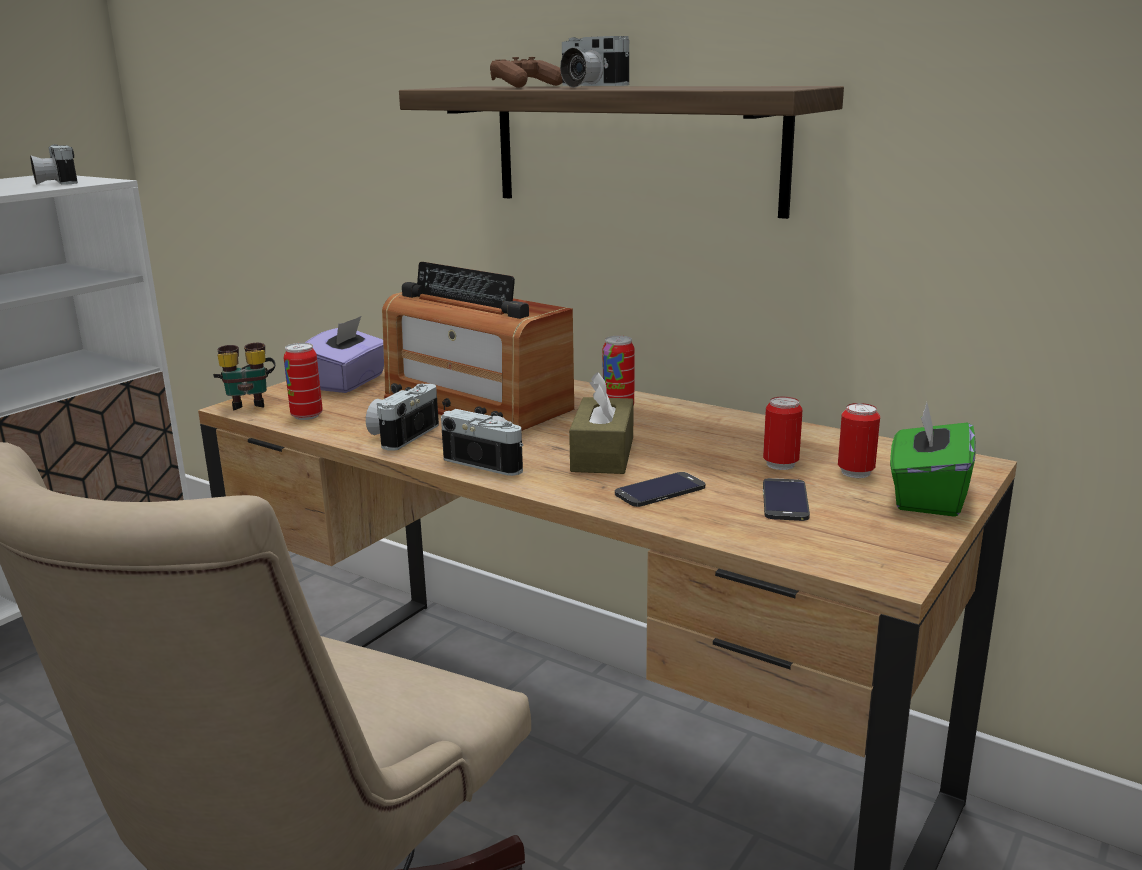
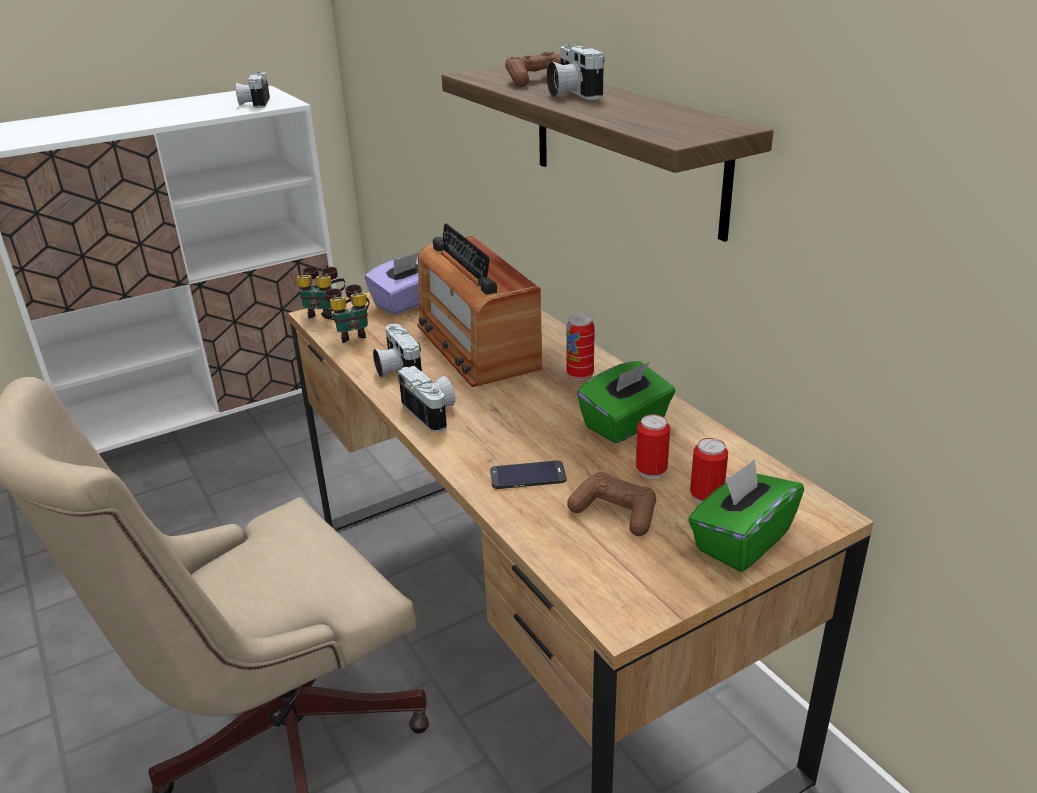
camera: 25 degrees right, 10 degrees up
can [283,343,323,420] -> binoculars [321,285,370,343]
camera [366,384,439,451] -> camera turned 75 degrees counterclockwise [373,324,422,378]
brown tissue box [569,372,634,474] -> none
phone [763,478,810,521] -> brown game controller [567,472,656,536]
none -> green tissue box [577,361,676,443]

